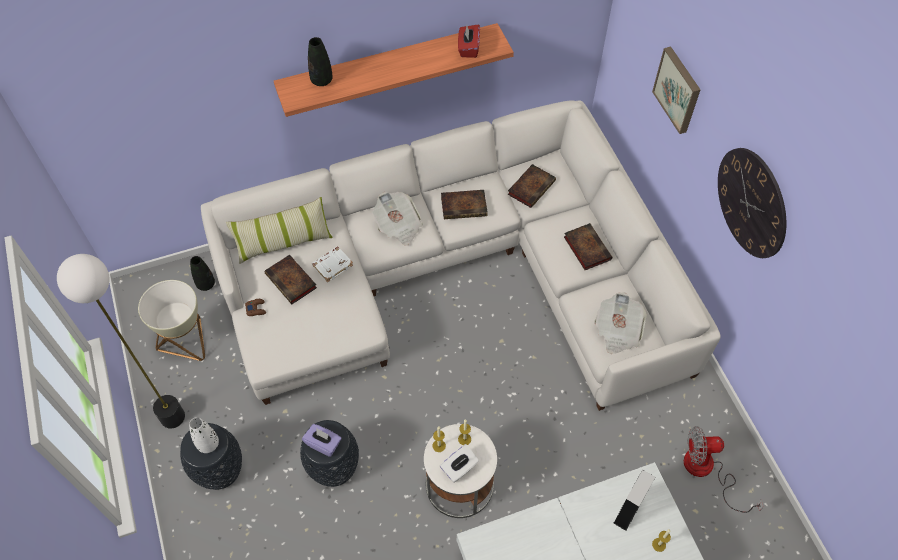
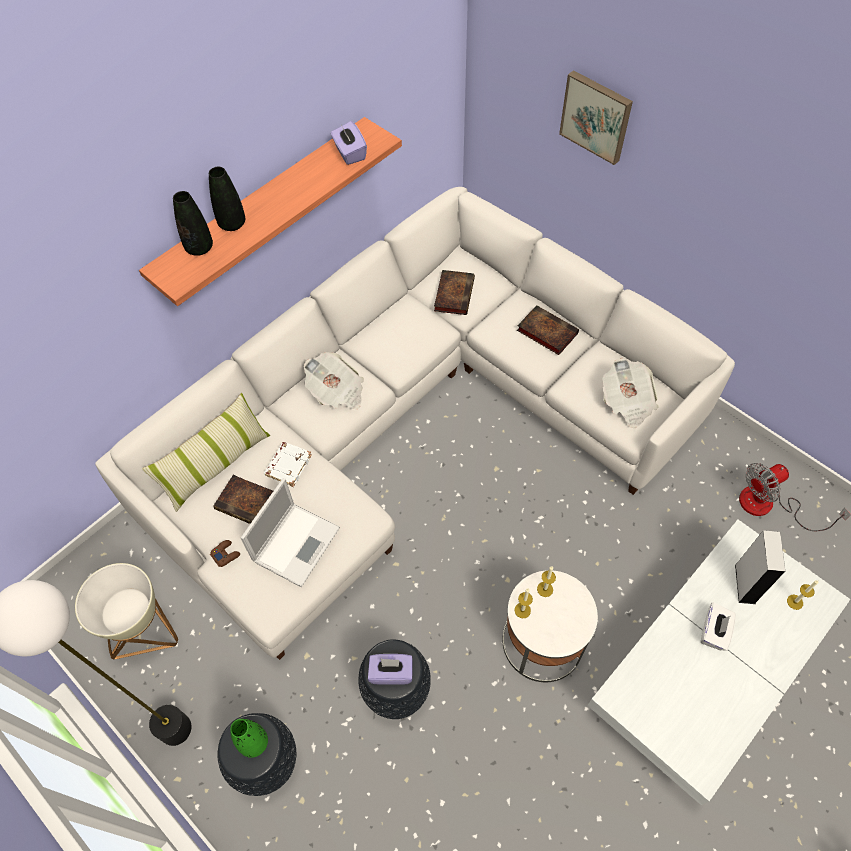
camera: 25 degrees left, 0 degrees up
white vase [189,417,219,453] -> green vase [230,719,268,758]
black vase [190,256,215,291] -> black vase moved to [209,167,245,231]
white tissue box [440,444,479,483] -> white tissue box moved to [701,602,736,651]
book [441,190,488,219] -> none
red tissue box [458,24,480,58] -> purple tissue box [331,121,367,165]
wall clock [718,148,787,258] -> none
none -> laptop [241,478,340,587]

